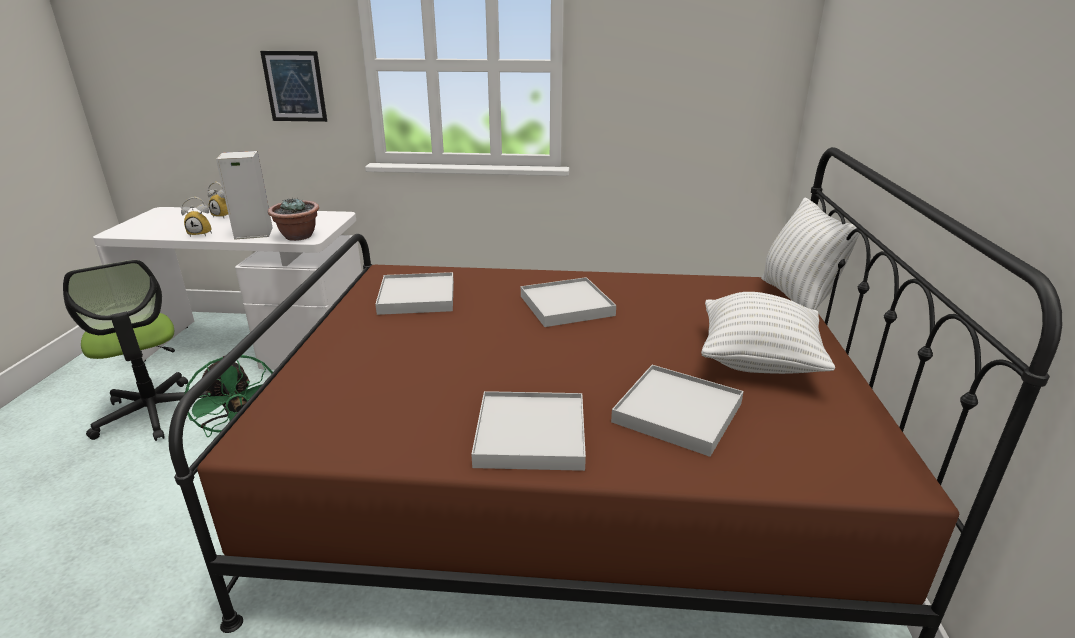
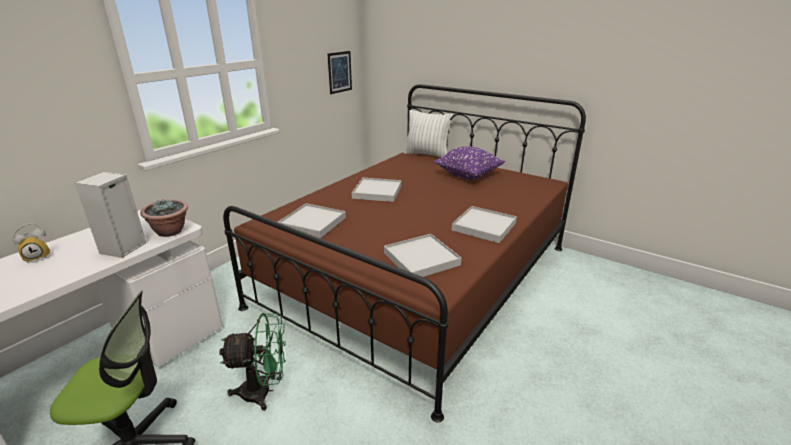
camera: 60 degrees left, 0 degrees up
alarm clock [181,197,212,237] -> none
picture [260,51,327,122] -> picture moved to [327,51,352,94]
white tray [611,365,744,457] -> white tray moved to [384,234,462,277]
white pillow [701,292,835,374] -> purple pillow [433,147,505,180]

